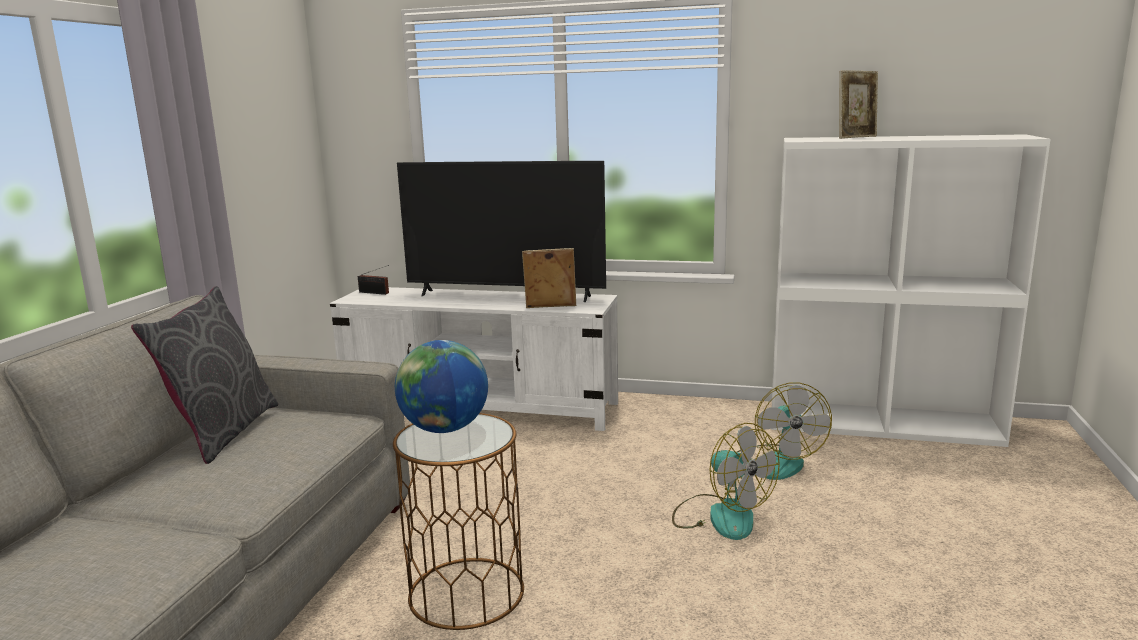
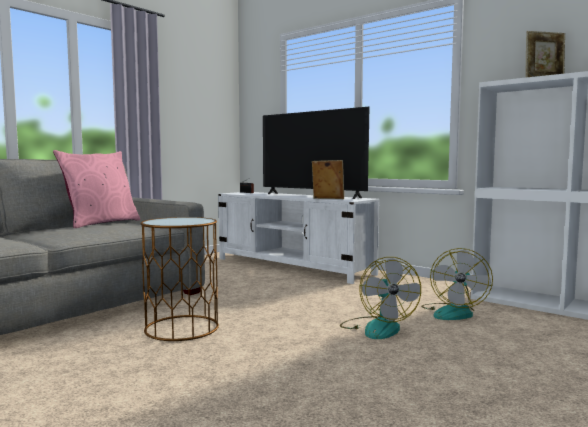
camera: 25 degrees right, 10 degrees down
grey pillow [131,286,278,464] -> pink pillow [53,150,140,228]
globe [395,340,488,433] -> none

